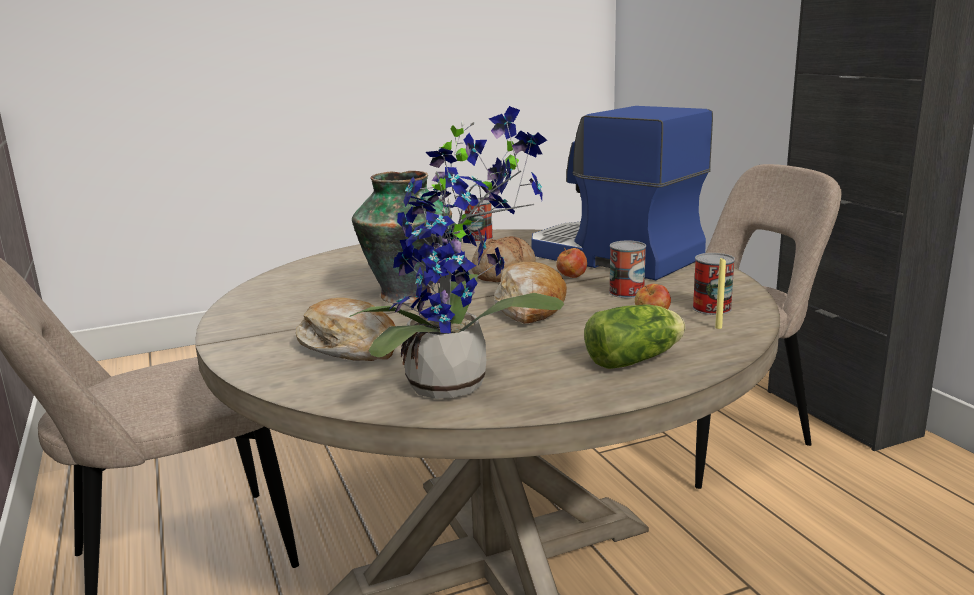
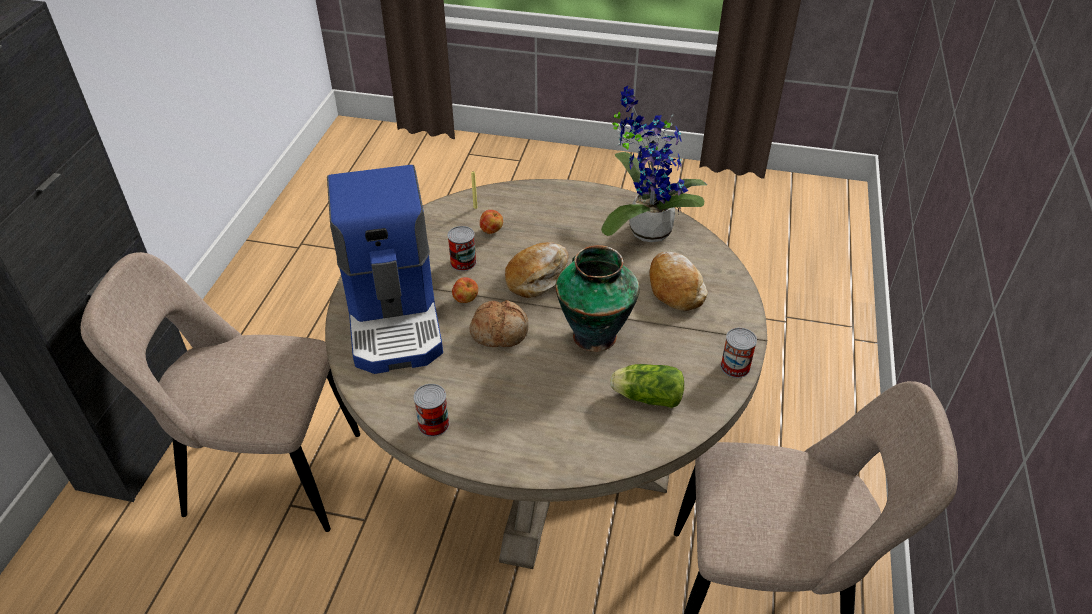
camera: 145 degrees left, 25 degrees up
lettuce [584,305,685,369] -> lettuce moved to [610,364,684,408]
can [693,253,735,315] -> can moved to [721,328,757,378]

